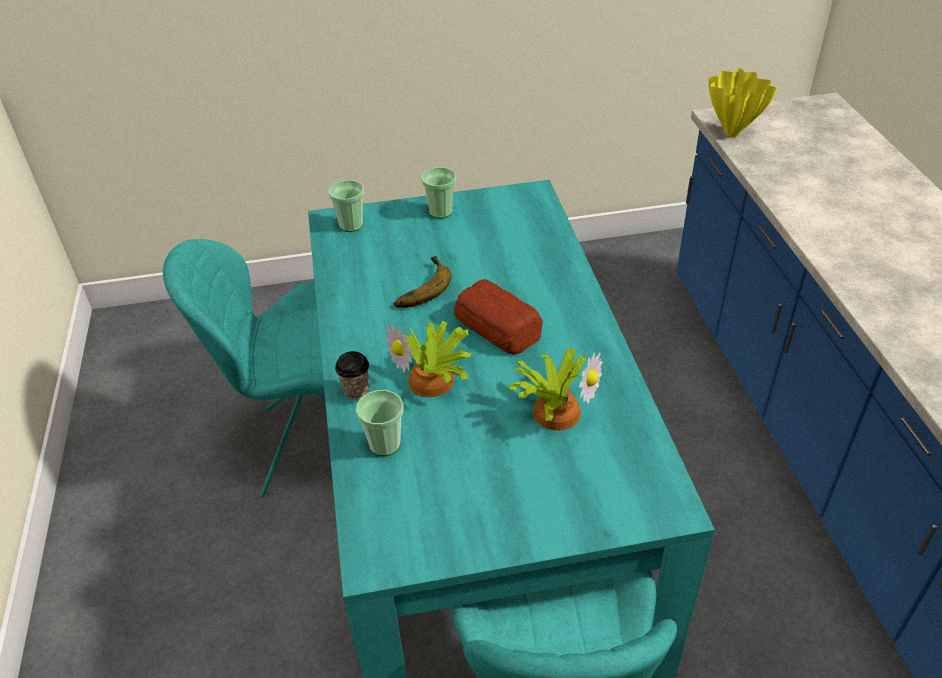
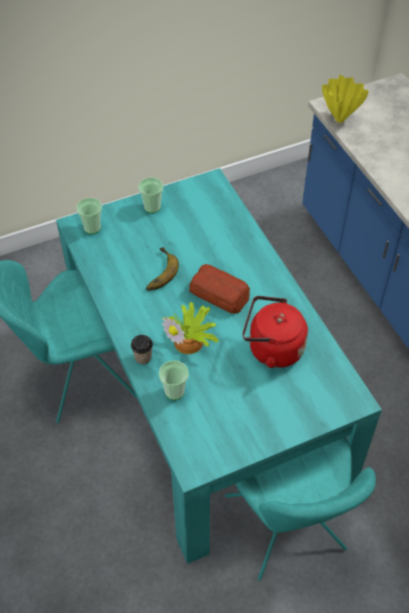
camera: 15 degrees left, 10 degrees up
potted plant [507,348,602,430] -> red kettle [243,296,308,368]

